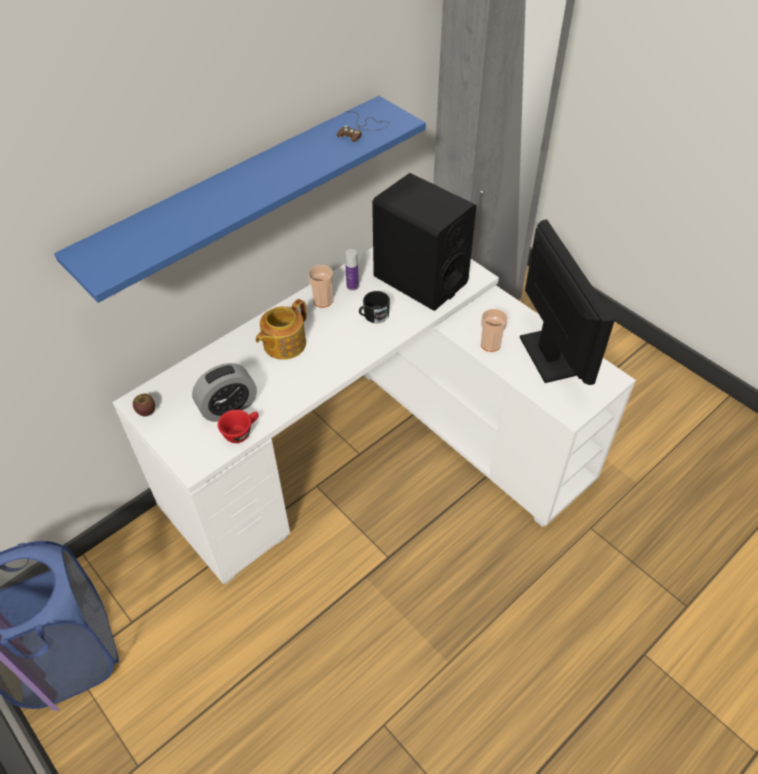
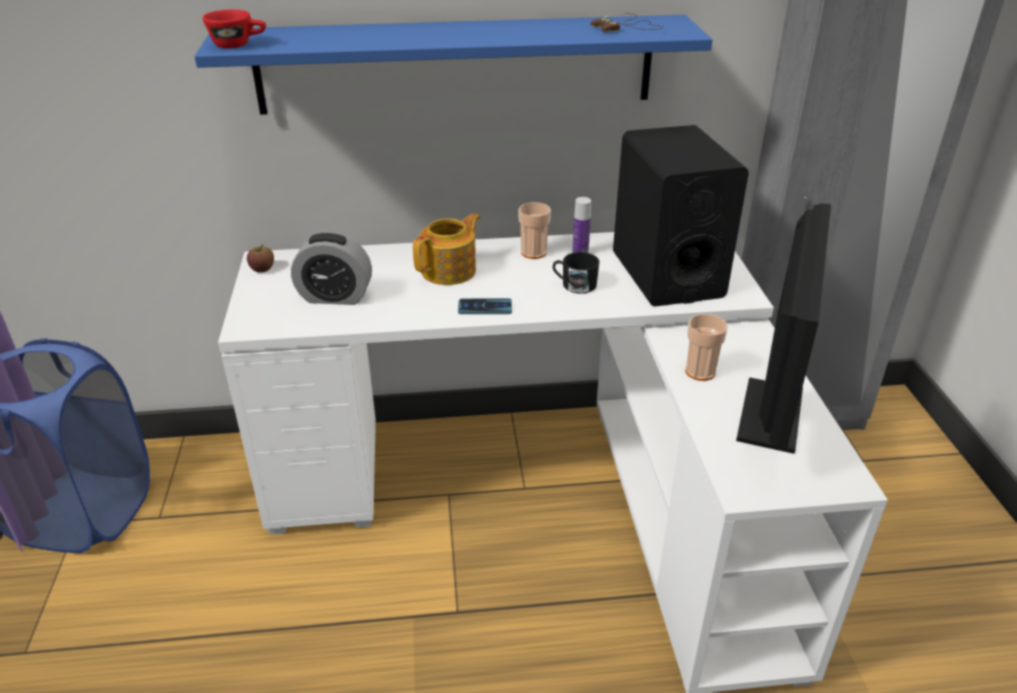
camera: 35 degrees right, 15 degrees down
red cup [218,410,259,443] -> red cup moved to [203,10,266,48]
teapot [256,299,307,360] -> teapot turned 150 degrees clockwise [413,213,480,285]
none -> phone [458,298,512,314]

